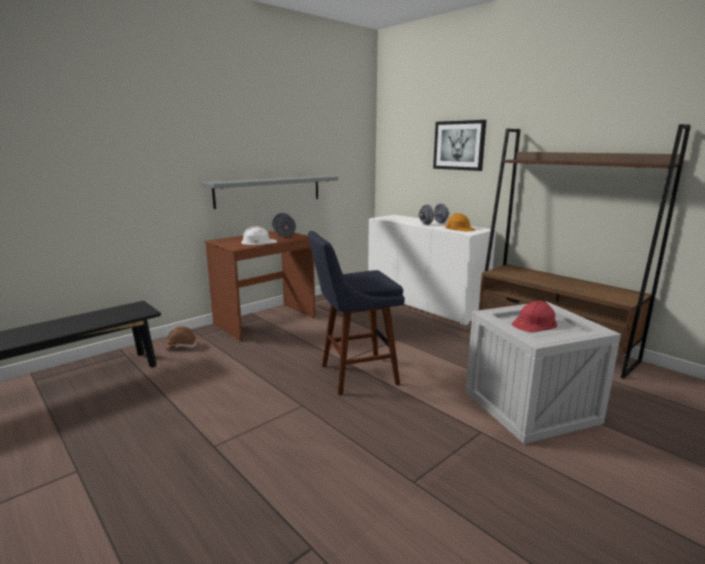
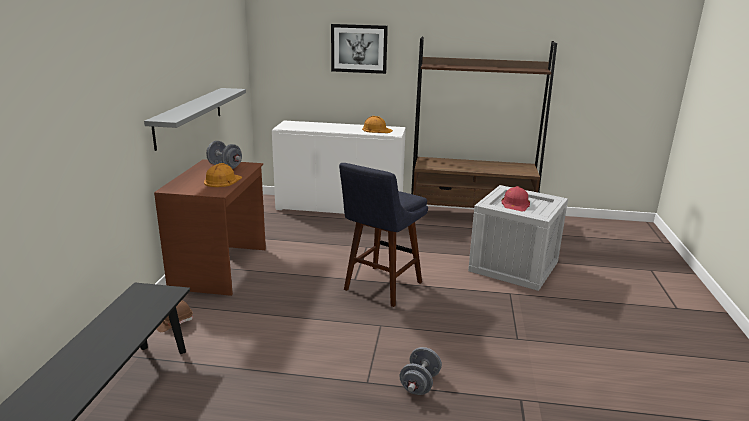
camera: 40 degrees left, 5 degrees up
white hard hat [241,226,277,245] -> orange hard hat [204,163,242,187]
grey dumbbell [418,204,449,225] -> grey dumbbell moved to [399,347,442,395]

